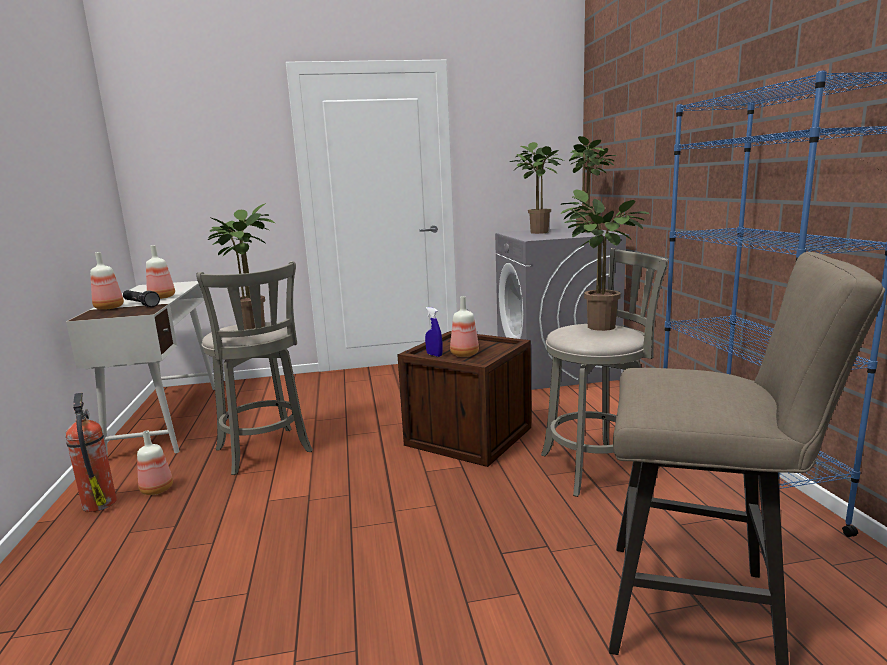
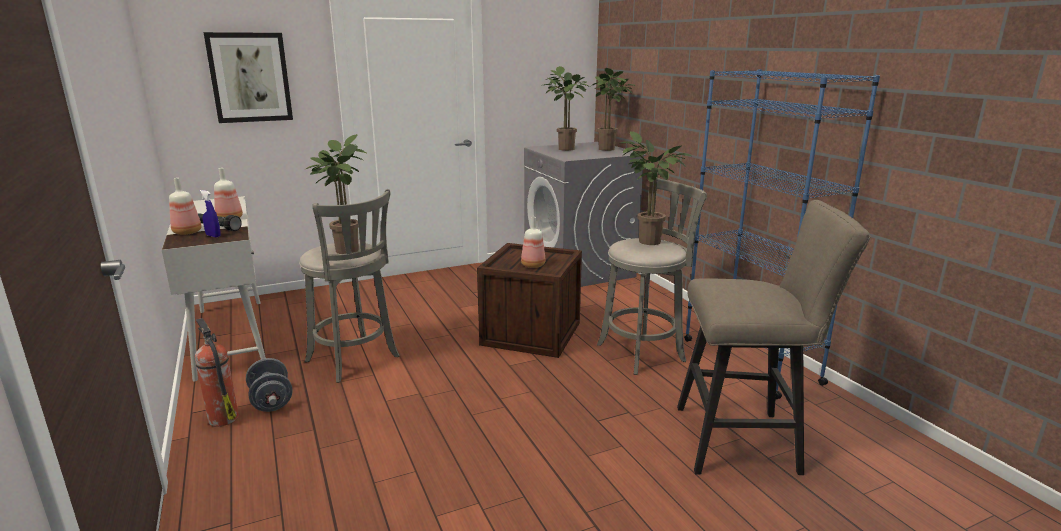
camera: 15 degrees left, 5 degrees up
bottle [137,431,173,495] -> grey dumbbell [246,358,293,412]
blue spray bottle [425,307,443,357] -> blue spray bottle moved to [200,190,220,238]
none -> picture [204,32,293,123]

